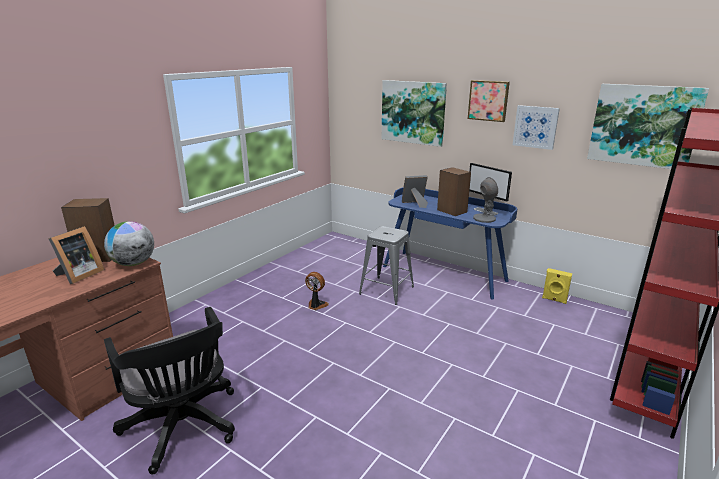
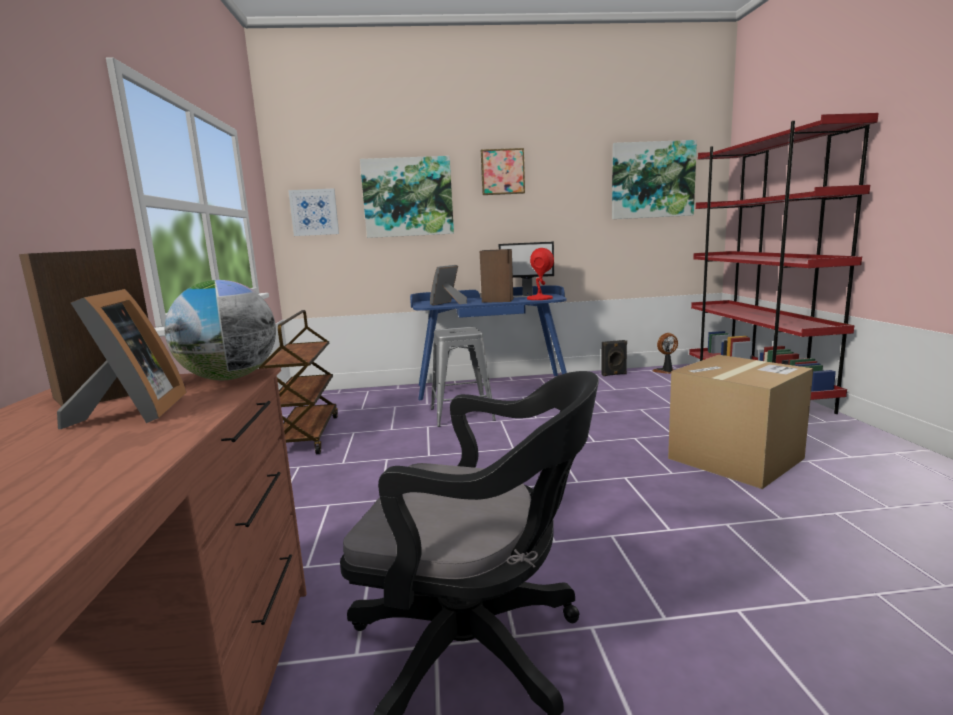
camera: 40 degrees left, 10 degrees down
fan [305,272,329,310] -> fan moved to [652,333,678,374]
grey table lamp [473,177,498,223] -> red table lamp [527,248,554,300]
picture [513,105,560,150] -> picture moved to [288,188,339,236]
yellow speaker [542,268,572,304] -> black speaker [601,340,627,376]
none -> brown cart [259,310,338,454]
none -> cardboard box [668,355,813,489]

